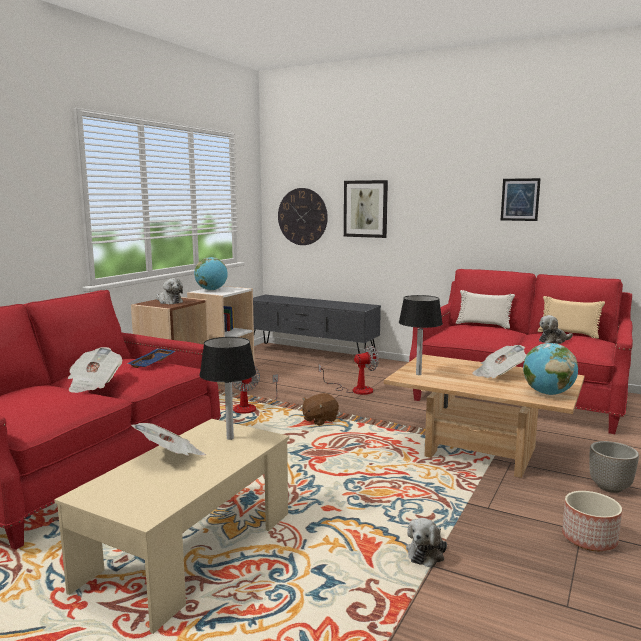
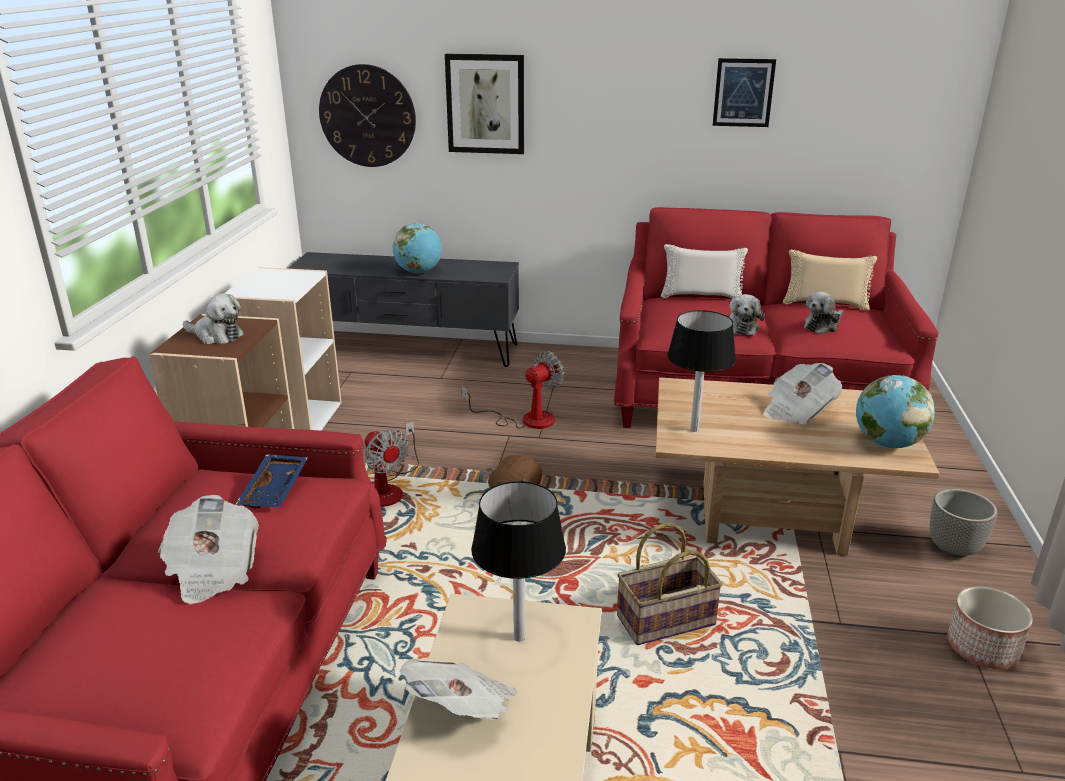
camera: 20 degrees left, 15 degrees up
globe [194,257,228,291] -> globe moved to [393,223,442,274]
plush toy [406,518,447,568] -> plush toy moved to [729,294,765,335]
none -> basket [617,523,723,645]

